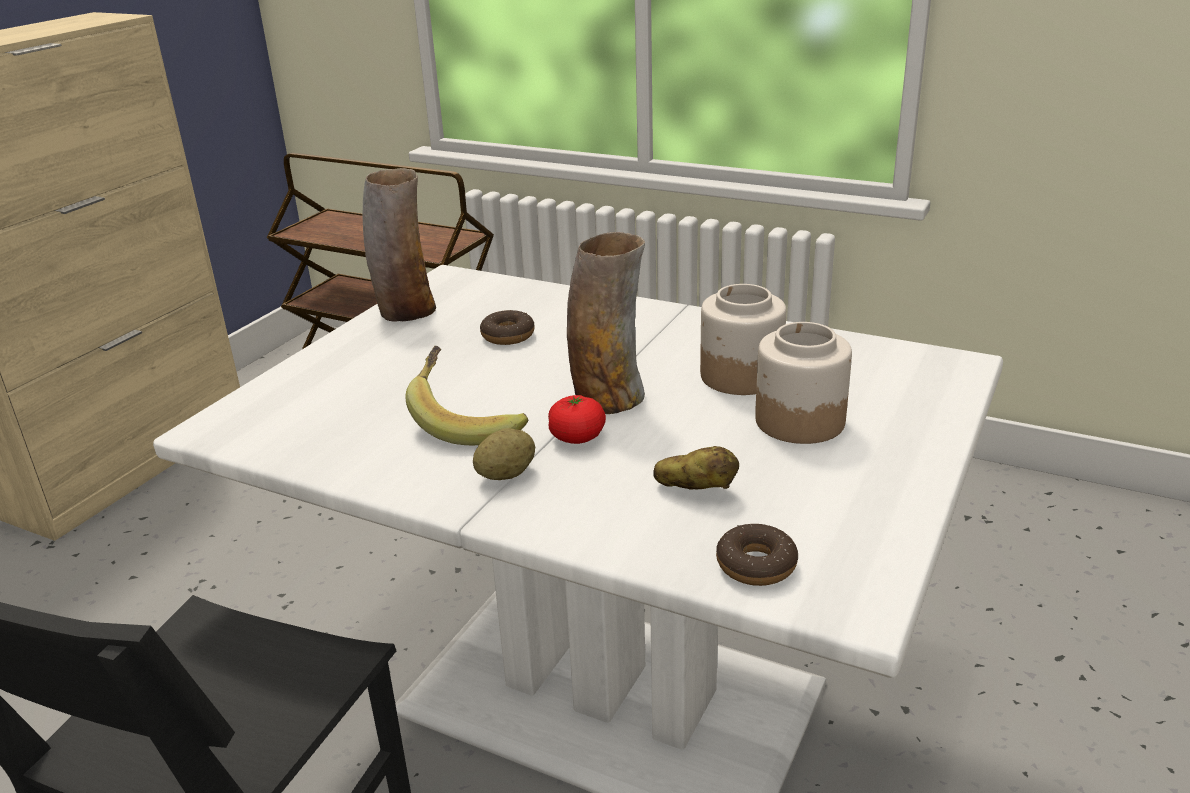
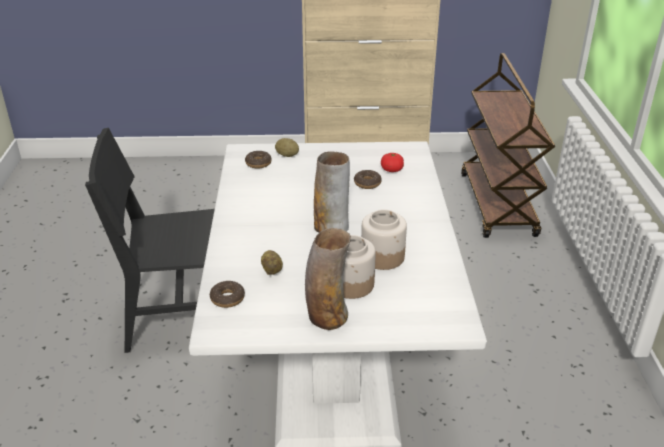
camera: 60 degrees right, 5 degrees up
vase [363,168,436,321] -> vase moved to [305,228,351,330]
banana [405,346,528,445] -> none
potato [473,428,535,480] -> potato moved to [275,138,299,157]
tomato [548,395,606,444] -> tomato moved to [381,153,404,172]
none -> donut [245,151,272,169]

